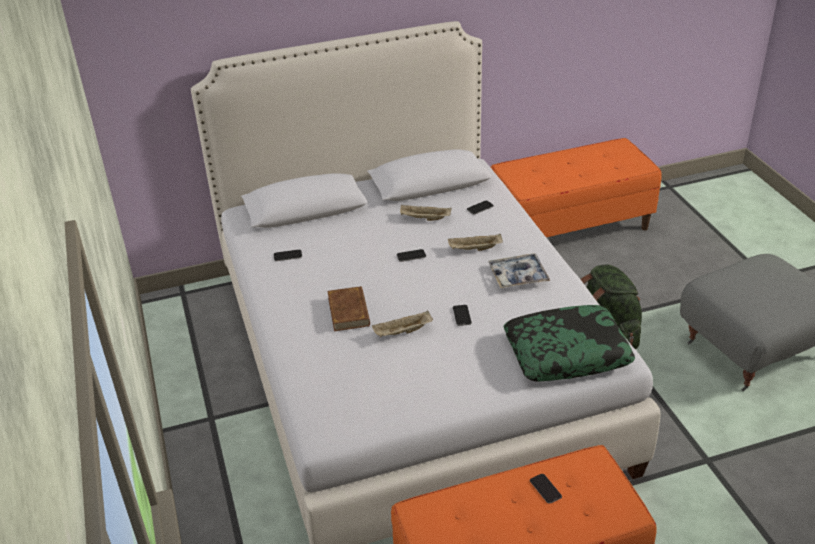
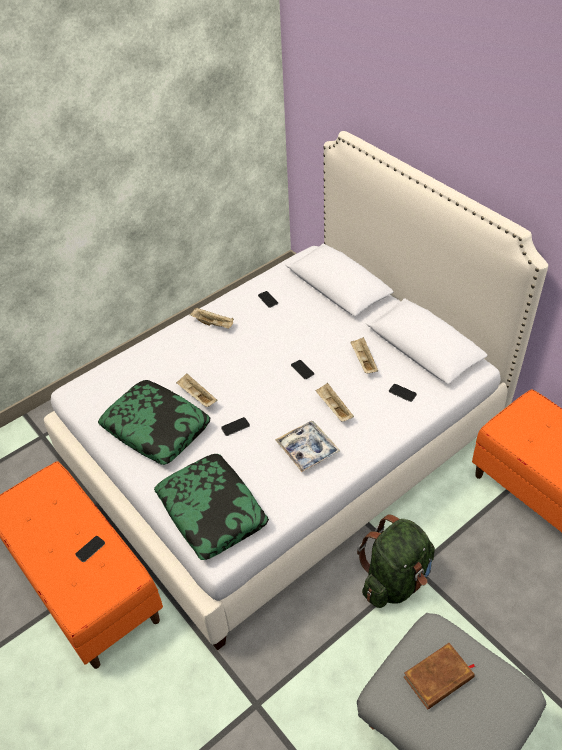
camera: 70 degrees right, 10 degrees up
brown book [327,286,370,331] -> brown book moved to [404,643,475,709]
none -> pillow [98,380,211,465]
none -> beige tray [190,307,234,329]

